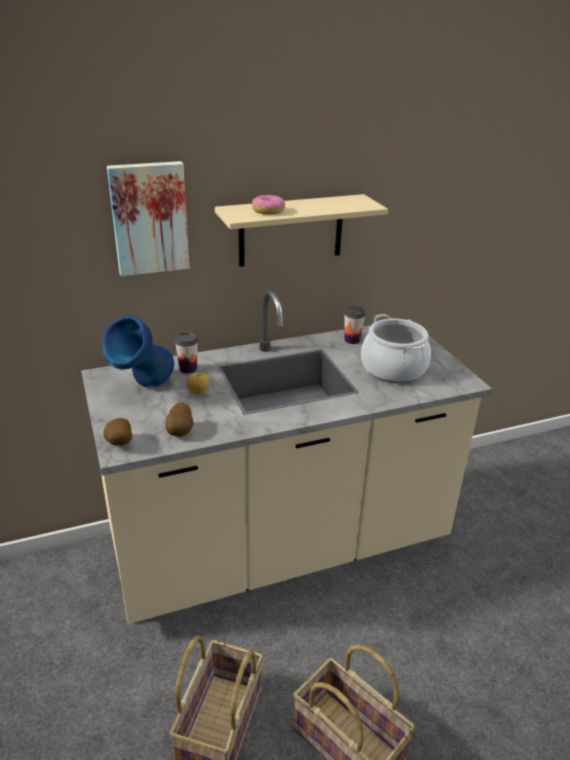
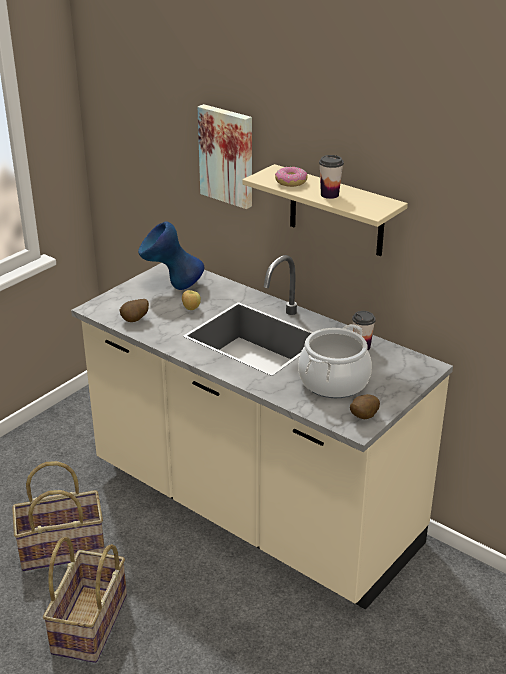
camera: 60 degrees right, 0 degrees up
potato [103,418,132,446] -> potato moved to [350,394,380,419]
cup [175,332,198,373] -> cup moved to [319,155,344,199]

